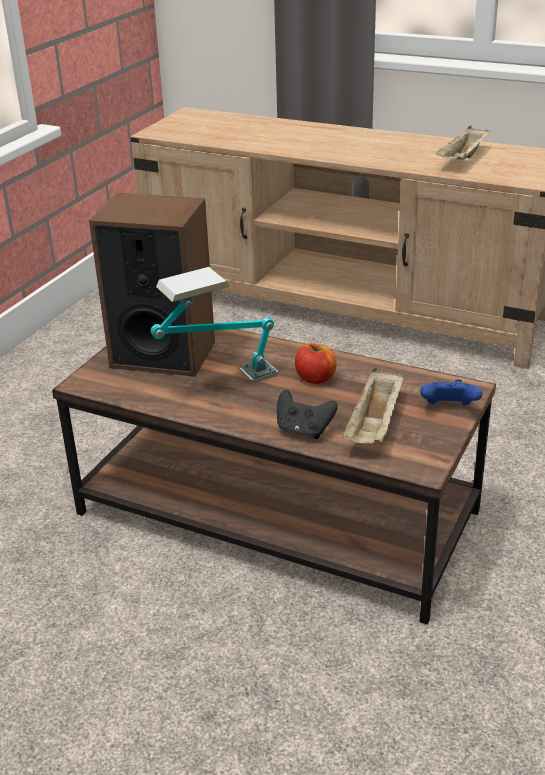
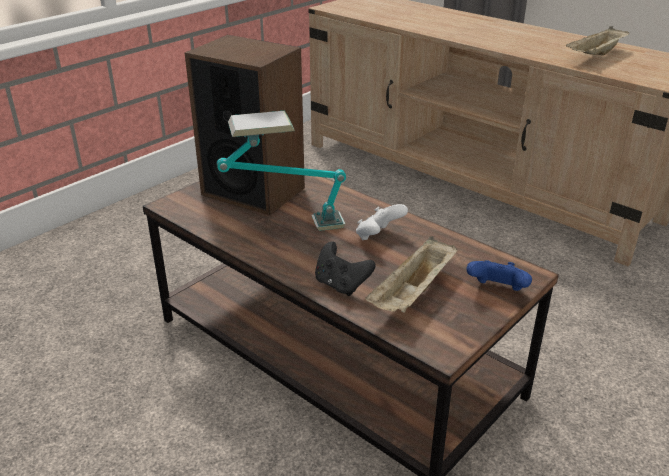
camera: 15 degrees right, 0 degrees up
apple [295,343,336,384] -> white game controller [356,204,408,240]

